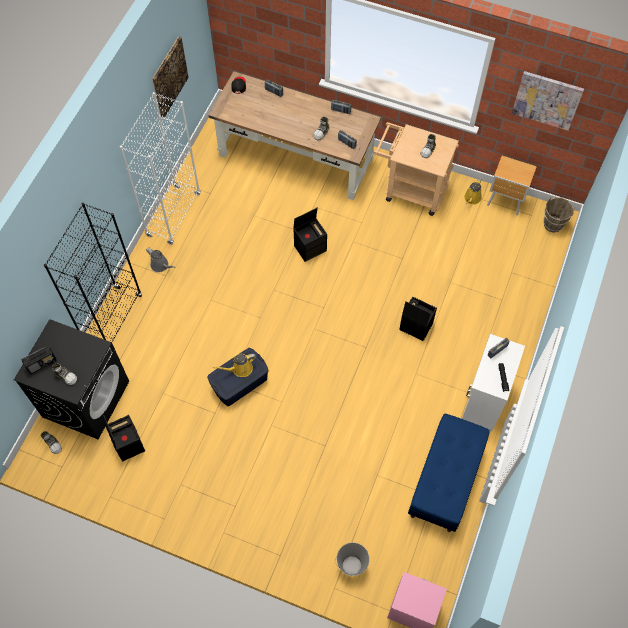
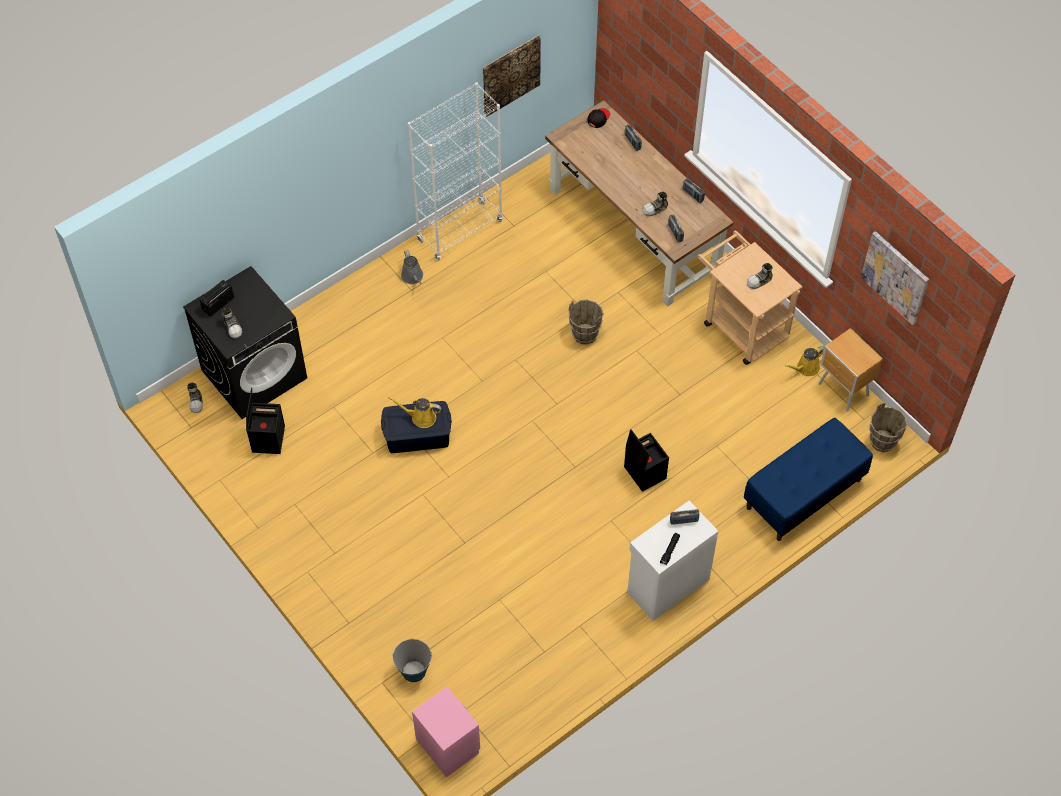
camera: 30 degrees right, 5 degrees down
radio [22,346,57,374] -> radio turned 135 degrees clockwise [200,280,234,317]
black bookcase [44,203,142,342] -> none
black storage box [293,208,327,262] -> brown bucket [569,299,604,345]
blue bench [408,414,490,532] -> blue bench moved to [744,418,873,541]

